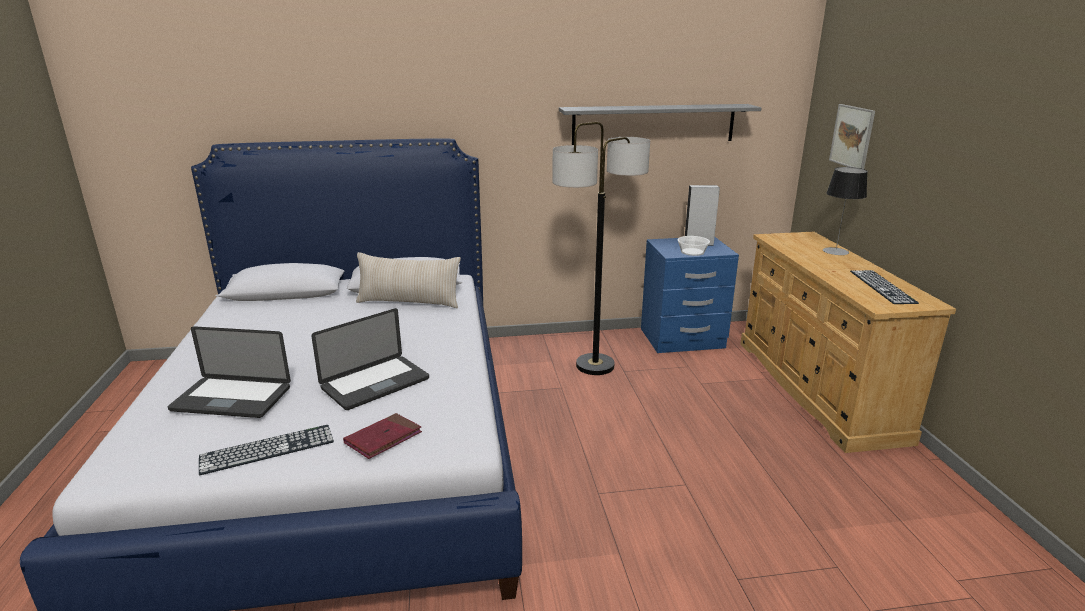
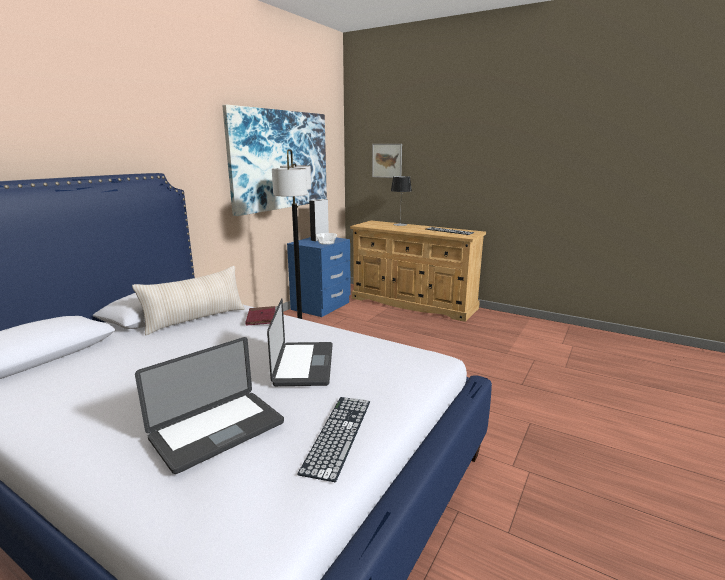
camera: 50 degrees left, 5 degrees down
red book [343,413,422,459] -> red book moved to [245,306,276,326]
grey shelf [559,104,762,145] -> picture [222,105,327,216]

